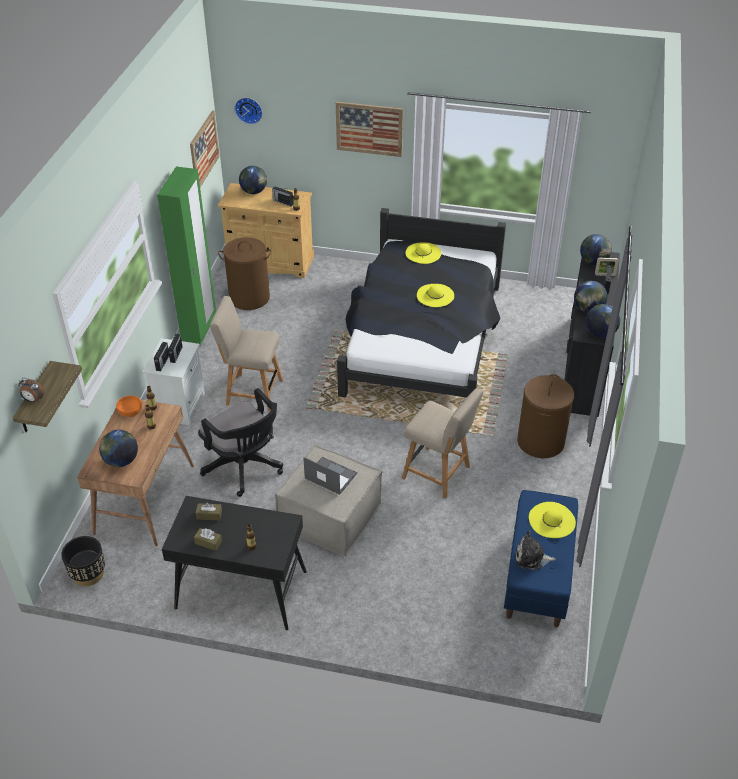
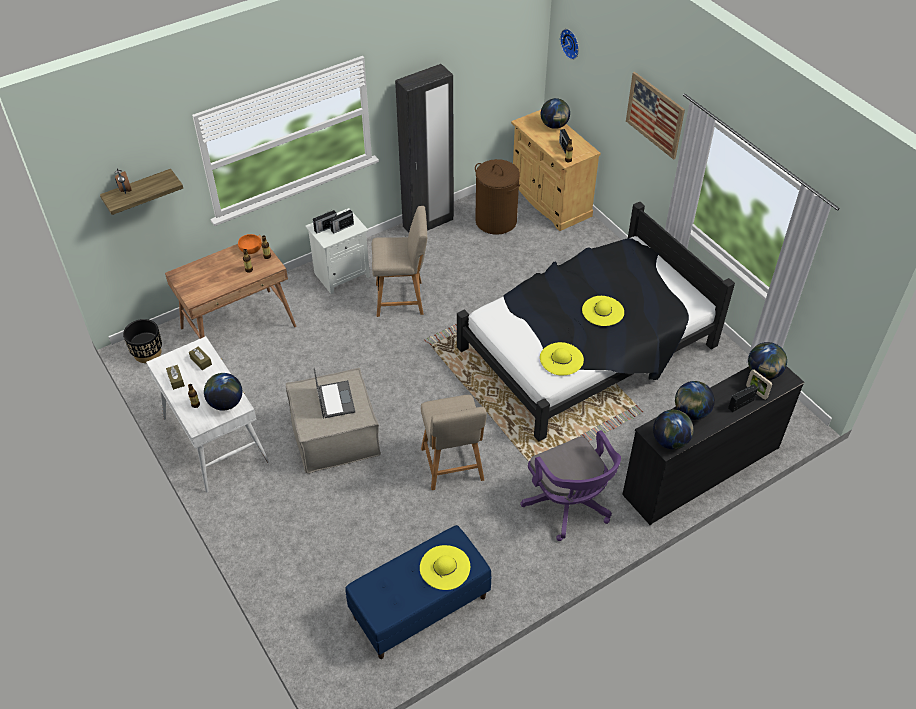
camera: 45 degrees right, 5 degrees up
globe [99,430,138,467] -> globe moved to [204,373,242,411]
green wardrobe [157,167,216,346] -> black wardrobe [395,64,454,233]
black desk [162,496,307,630] -> white desk [146,336,269,493]
picture [190,110,220,187] -> none
black office chair [198,388,283,497] -> none
beige chair [210,296,283,412] -> beige chair turned 120 degrees clockwise [372,206,427,317]
yellow hat [405,242,441,264] -> yellow hat moved to [540,342,584,376]
plush toy [515,531,556,570] -> none
brown laundry basket [517,374,574,458] -> purple office chair [520,430,621,541]

